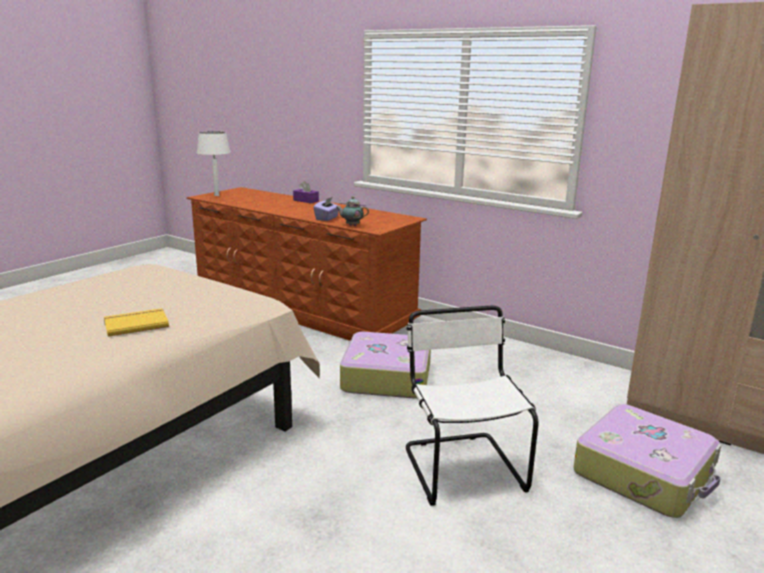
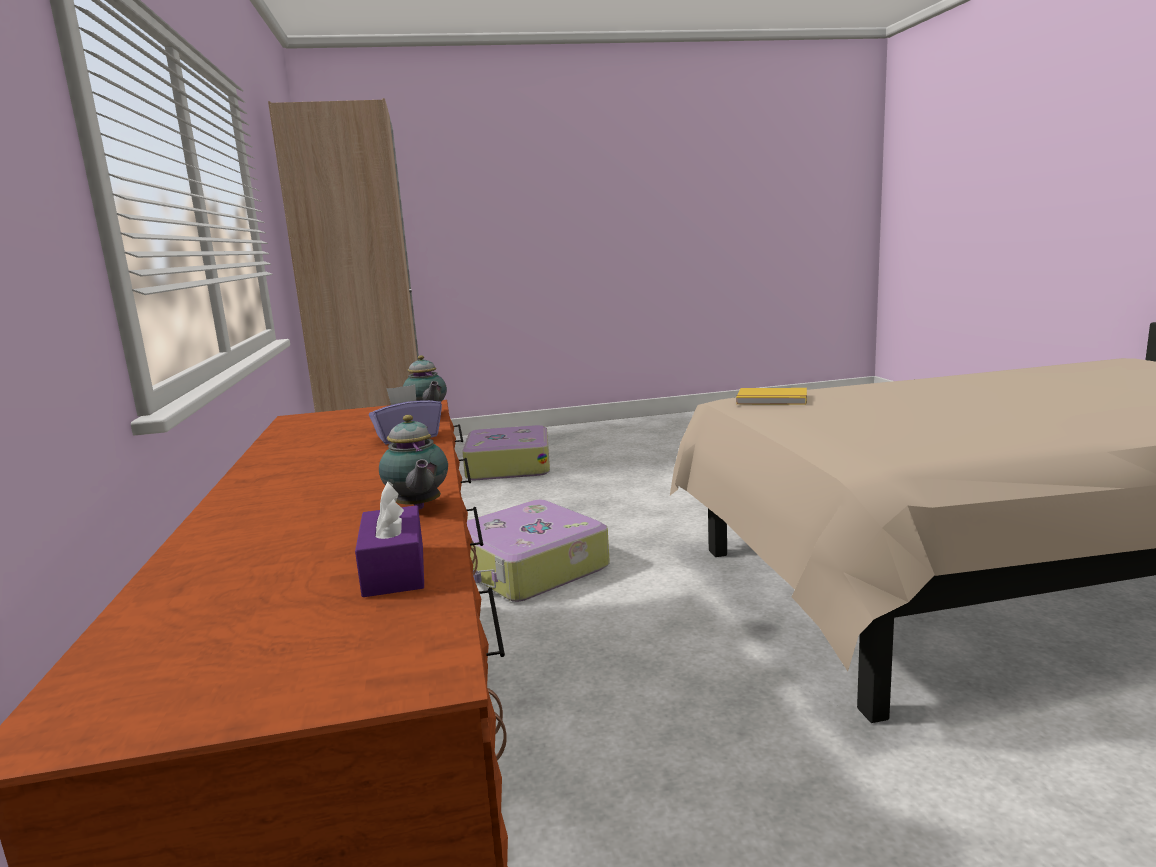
camera: 135 degrees left, 5 degrees down
yellow book [104,308,169,337] -> yellow book moved to [736,388,807,405]
white table lamp [197,131,231,196] -> none
purple tissue box [293,181,319,203] -> purple tissue box moved to [355,481,424,597]
white chair [406,305,538,506] -> none
none -> teapot [379,415,448,510]

